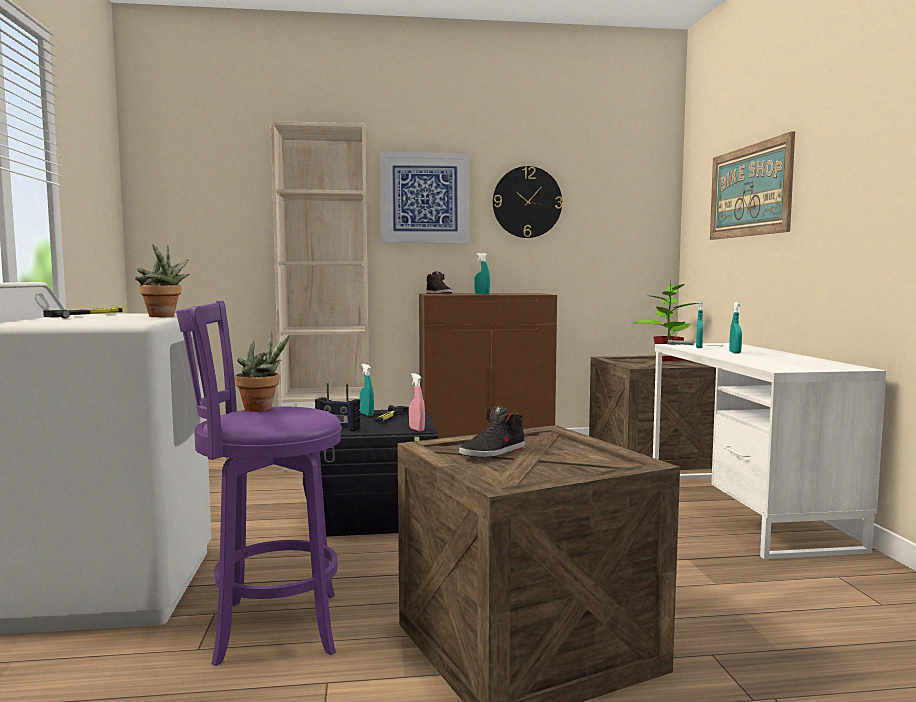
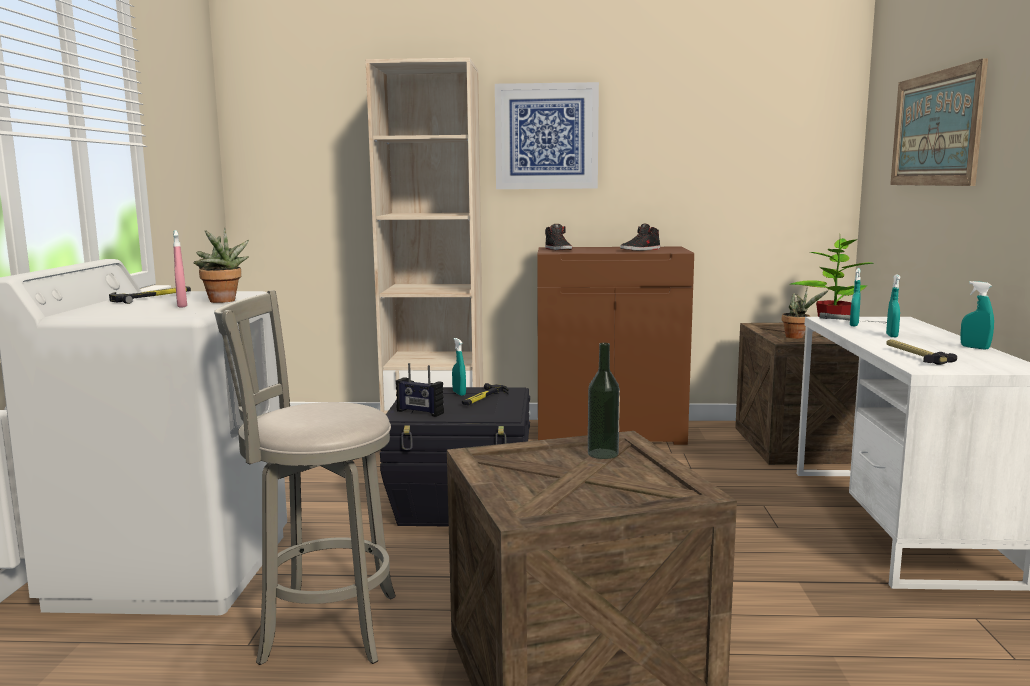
camera: 10 degrees right, 5 degrees up
purple stool [176,301,342,666] -> grey stool [214,290,396,665]
potted plant [235,331,290,412] -> potted plant moved to [782,287,829,339]
pink spray bottle [409,373,425,431] -> pink spray bottle moved to [173,230,187,308]
black shoe [459,406,525,457] -> black shoe moved to [620,224,660,251]
turquoise spray bottle [474,253,490,294] -> turquoise spray bottle moved to [960,281,994,350]
wall clock [493,166,562,238] -> none
none -> bottle [588,343,620,459]
none -> hammer [886,340,957,365]

